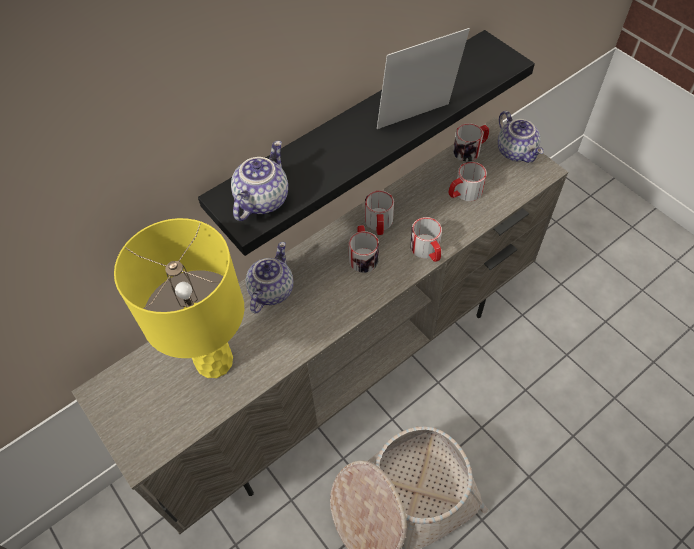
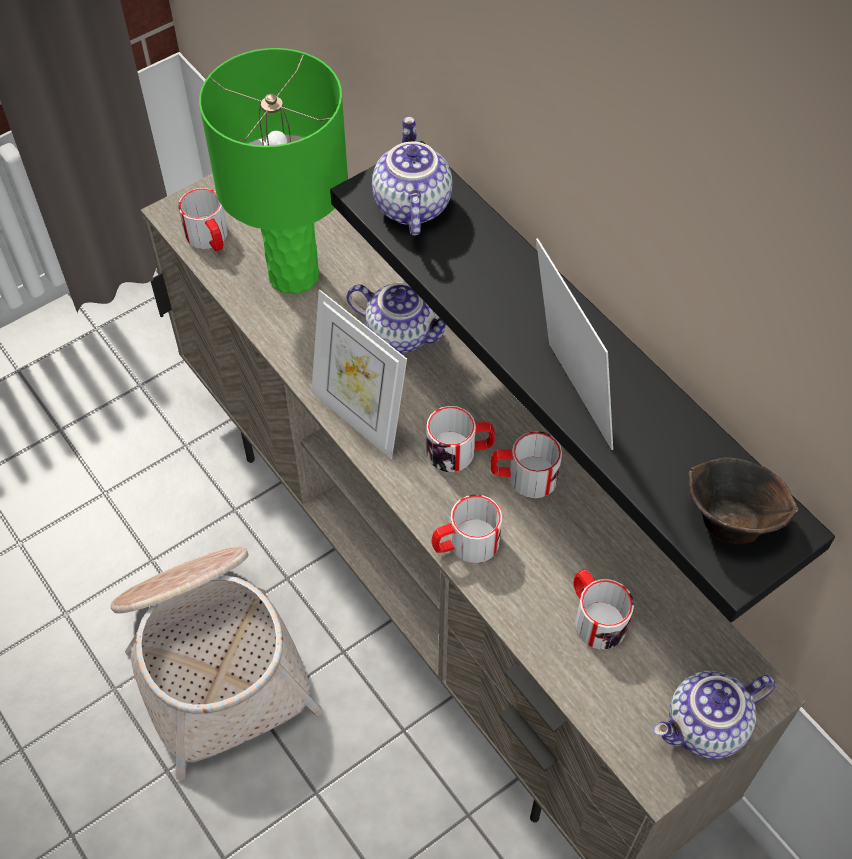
camera: 90 degrees right, 0 degrees up
yellow table lamp [114,218,244,378] -> green table lamp [199,48,348,294]
teapot [231,141,288,221] -> teapot turned 120 degrees counterclockwise [372,116,452,236]
mug [453,123,489,162] -> mug moved to [178,188,228,251]
none -> picture frame [311,290,407,459]
none -> brown bowl [688,457,799,544]

